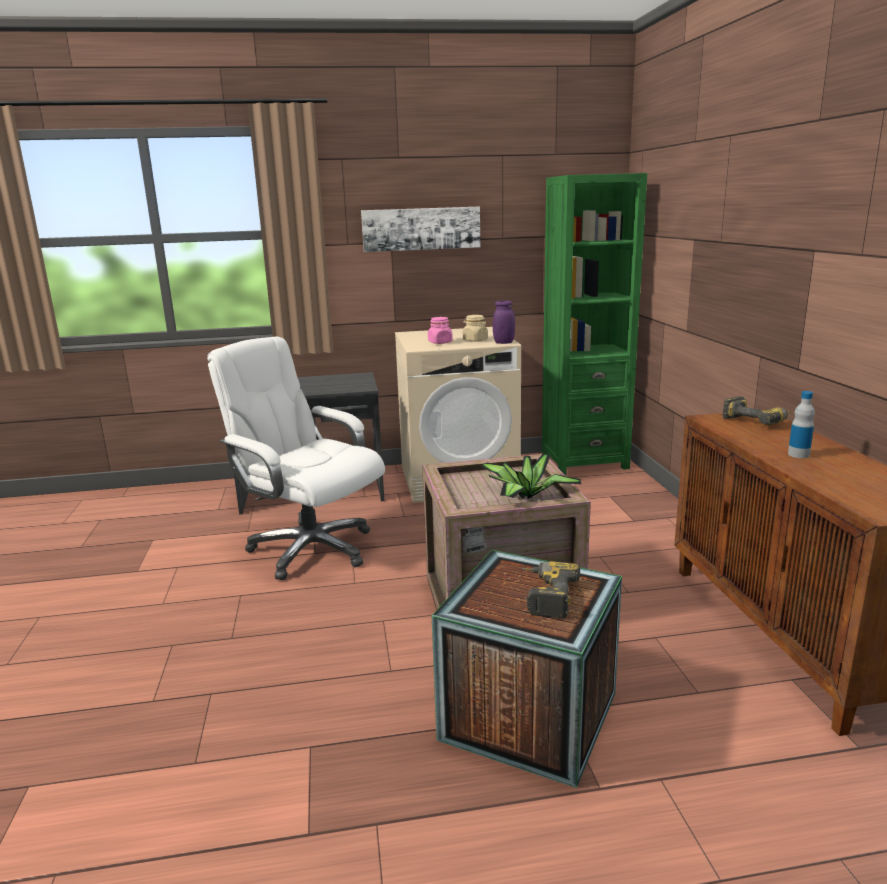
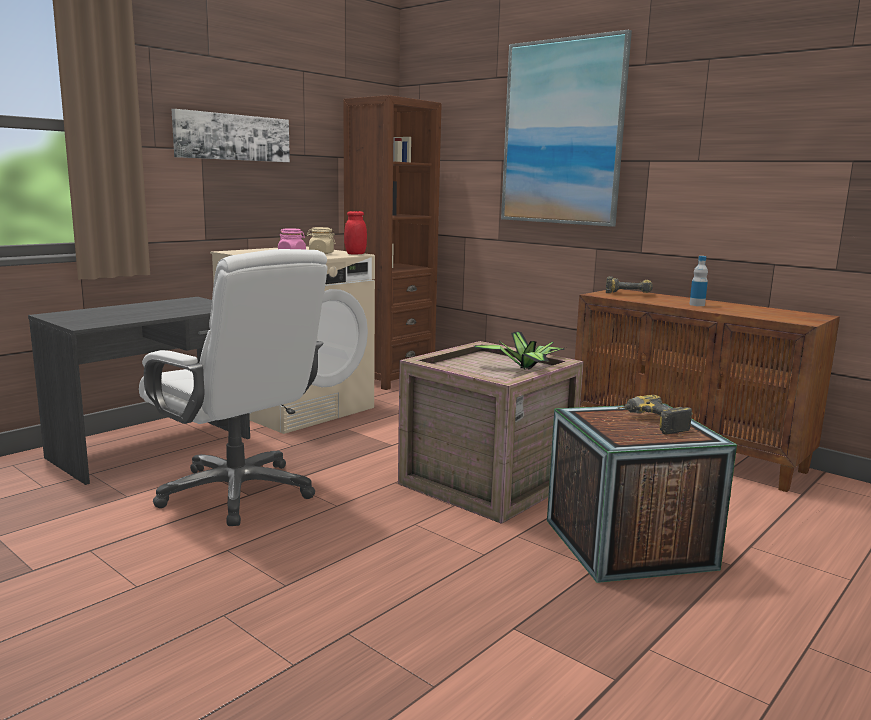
camera: 40 degrees left, 5 degrees down
white office chair [207,337,385,580] -> white office chair turned 135 degrees counterclockwise [139,249,328,526]
purple jar [493,301,515,344] -> red jar [344,211,367,254]
green bookcase [542,173,647,475] -> brown bookcase [343,95,442,390]
none -> picture [501,30,632,227]

